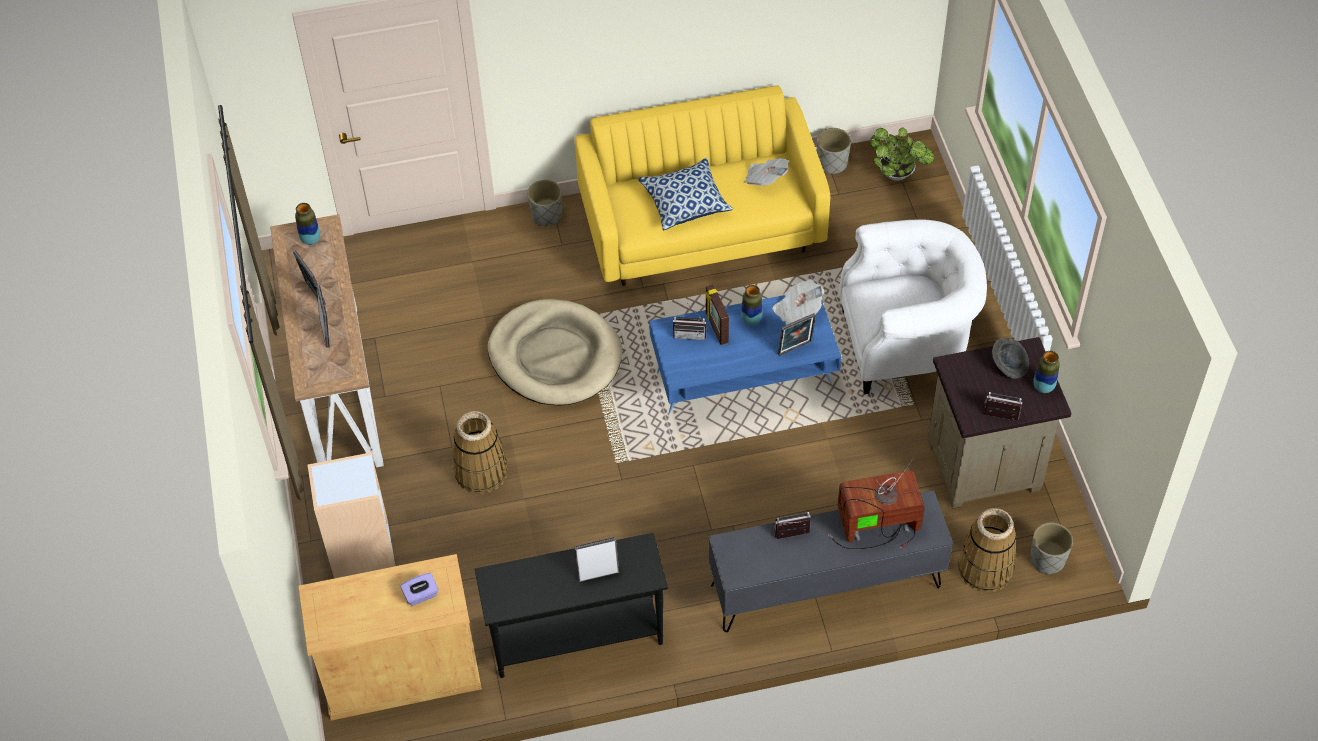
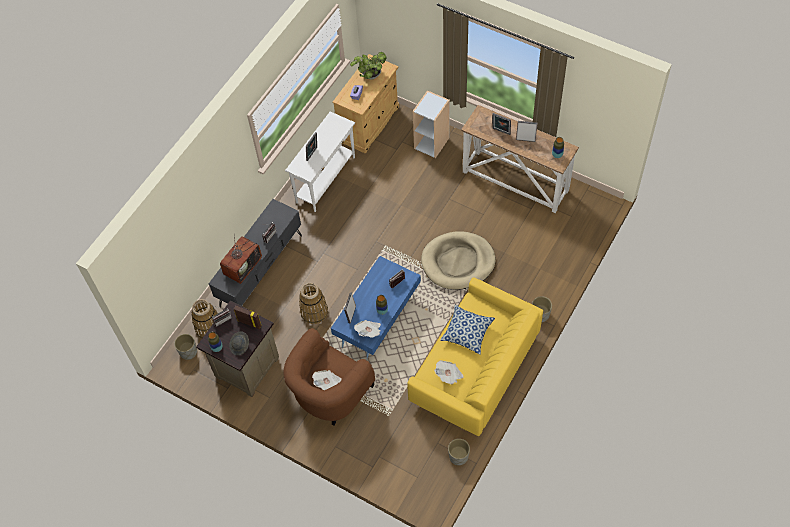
camera: 135 degrees right, 5 degrees up
basket [453,411,508,494] -> basket moved to [299,283,328,324]
black console table [474,533,668,678] -> white console table [285,111,355,212]
picture frame [704,284,729,345] -> picture frame moved to [234,306,262,329]
white armchair [839,220,987,394] -> brown armchair [284,328,375,426]
potted plant [870,127,934,181] -> potted plant moved to [350,52,387,80]
none -> newspaper [312,370,342,390]

